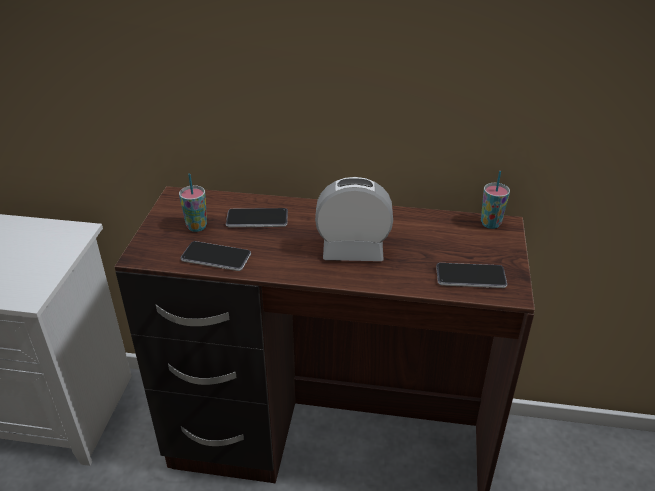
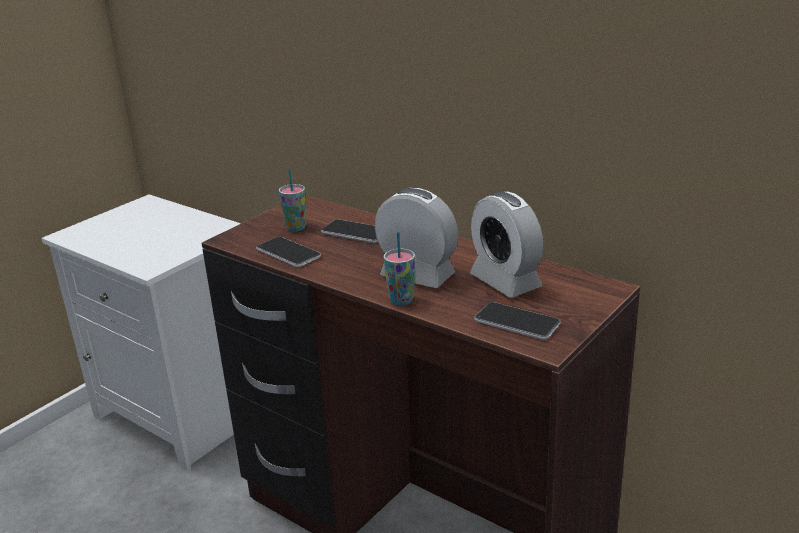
camera: 30 degrees right, 10 degrees down
cup [481,171,510,229] -> cup moved to [384,232,415,306]
none -> alarm clock [470,191,543,298]

